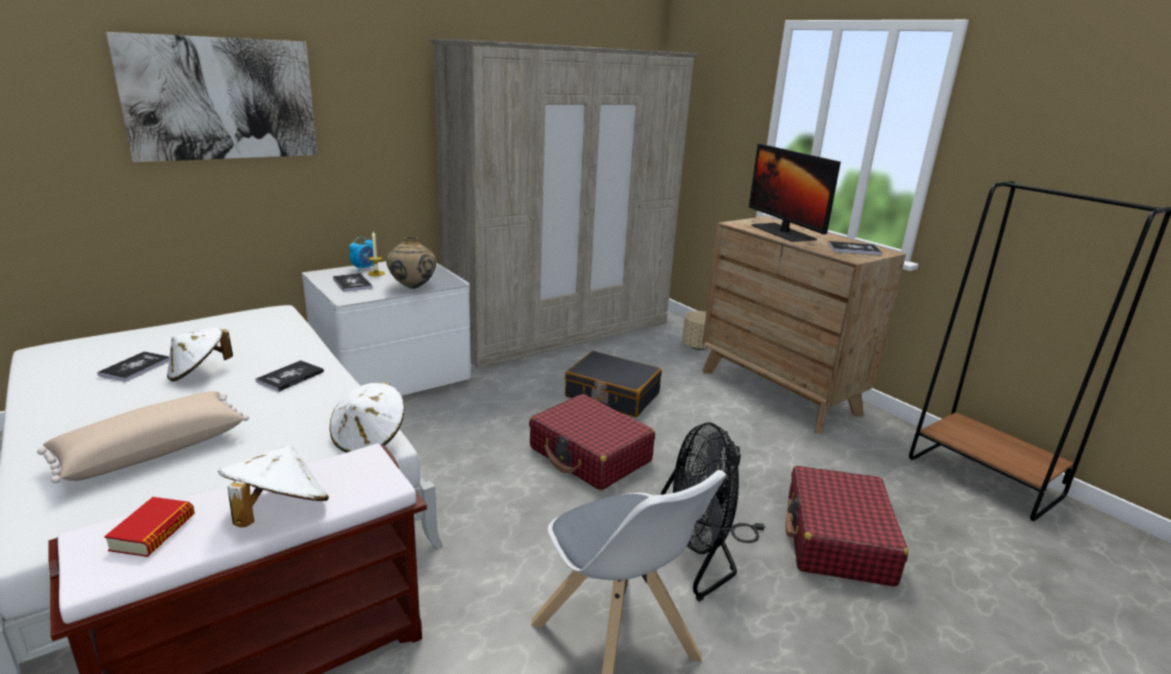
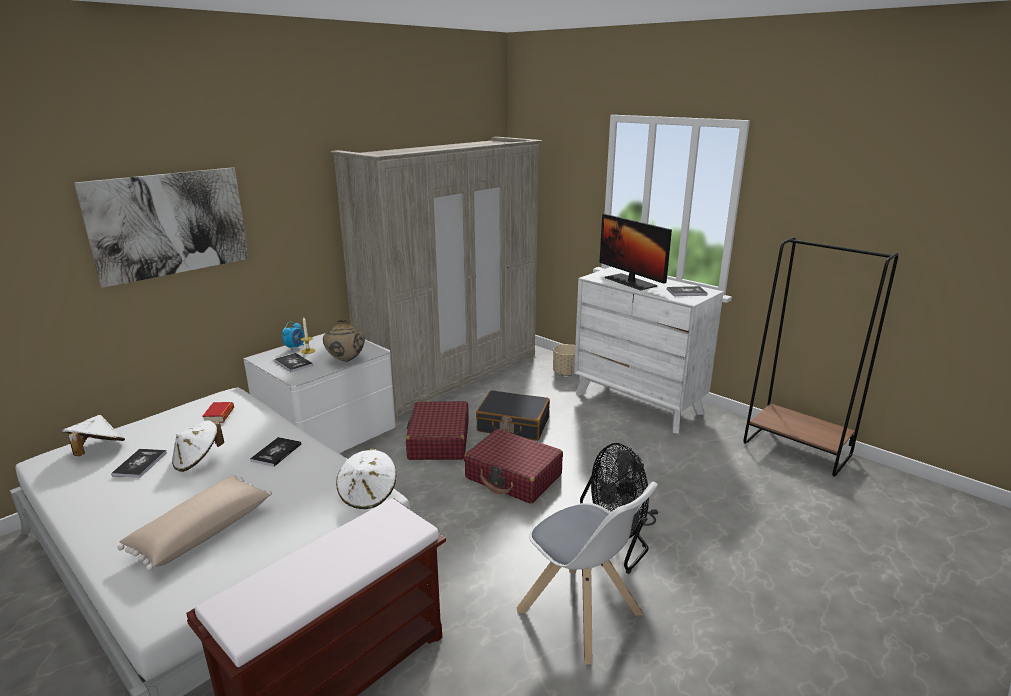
camera: 10 degrees left, 0 degrees up
book [104,497,195,557] -> book moved to [202,402,234,423]
white hat [218,445,329,527] -> white hat moved to [62,415,125,456]
brown dresser [702,216,906,435] -> white dresser [574,267,724,433]
red suitcase [786,466,908,587] -> red suitcase moved to [406,401,469,460]

